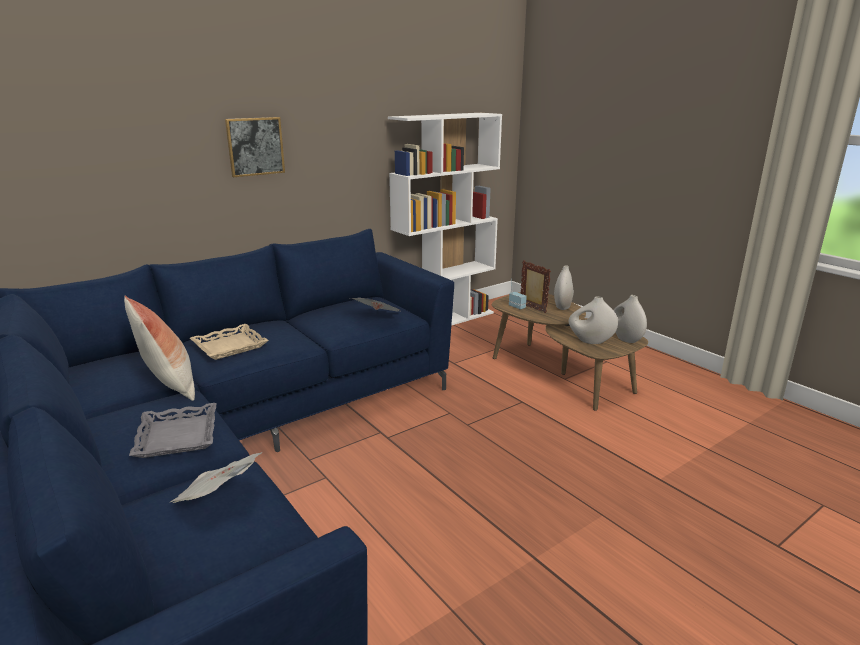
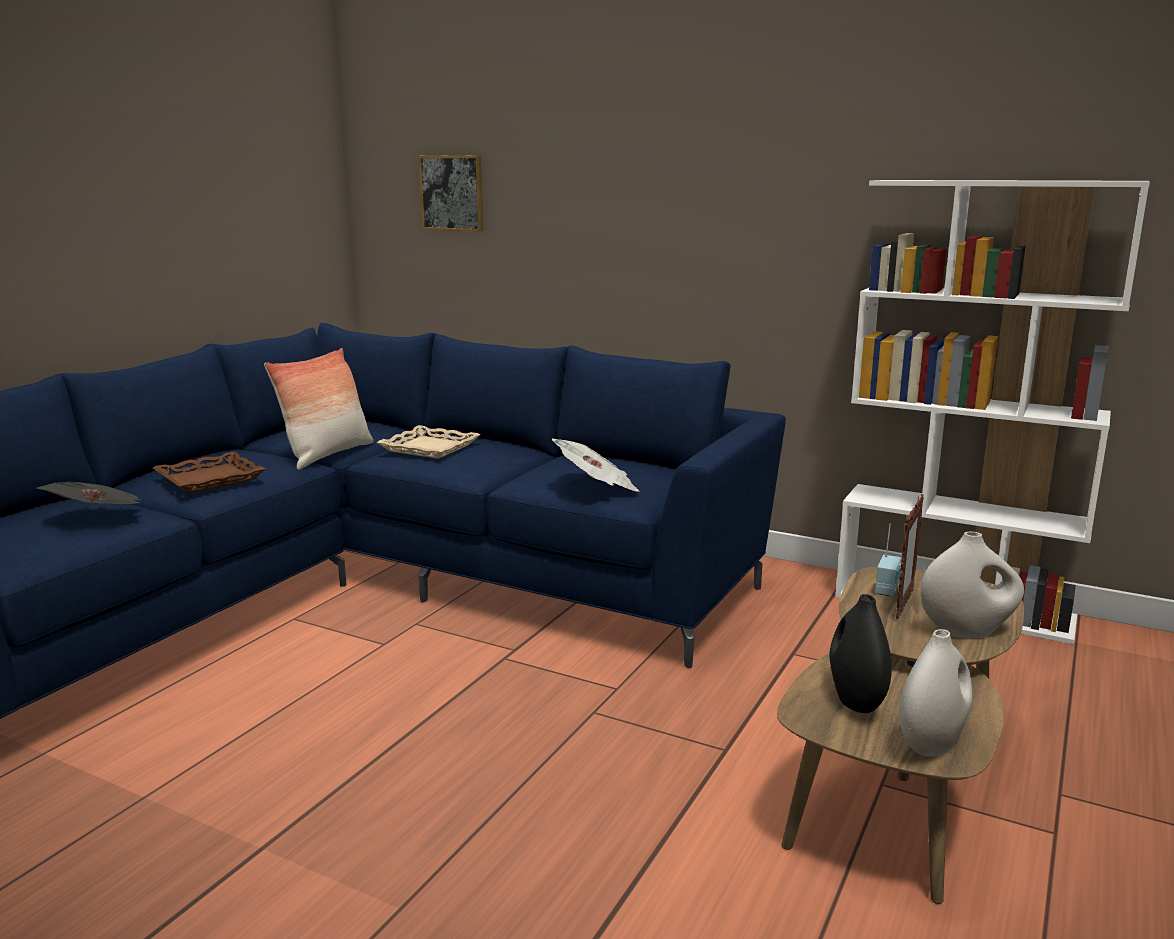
camera: 65 degrees right, 5 degrees down
grey tray [129,403,217,458] -> brown tray [153,452,265,493]
picture [225,117,285,177] -> picture moved to [418,155,483,231]
white vase [569,296,618,344] -> black vase [829,594,892,713]

